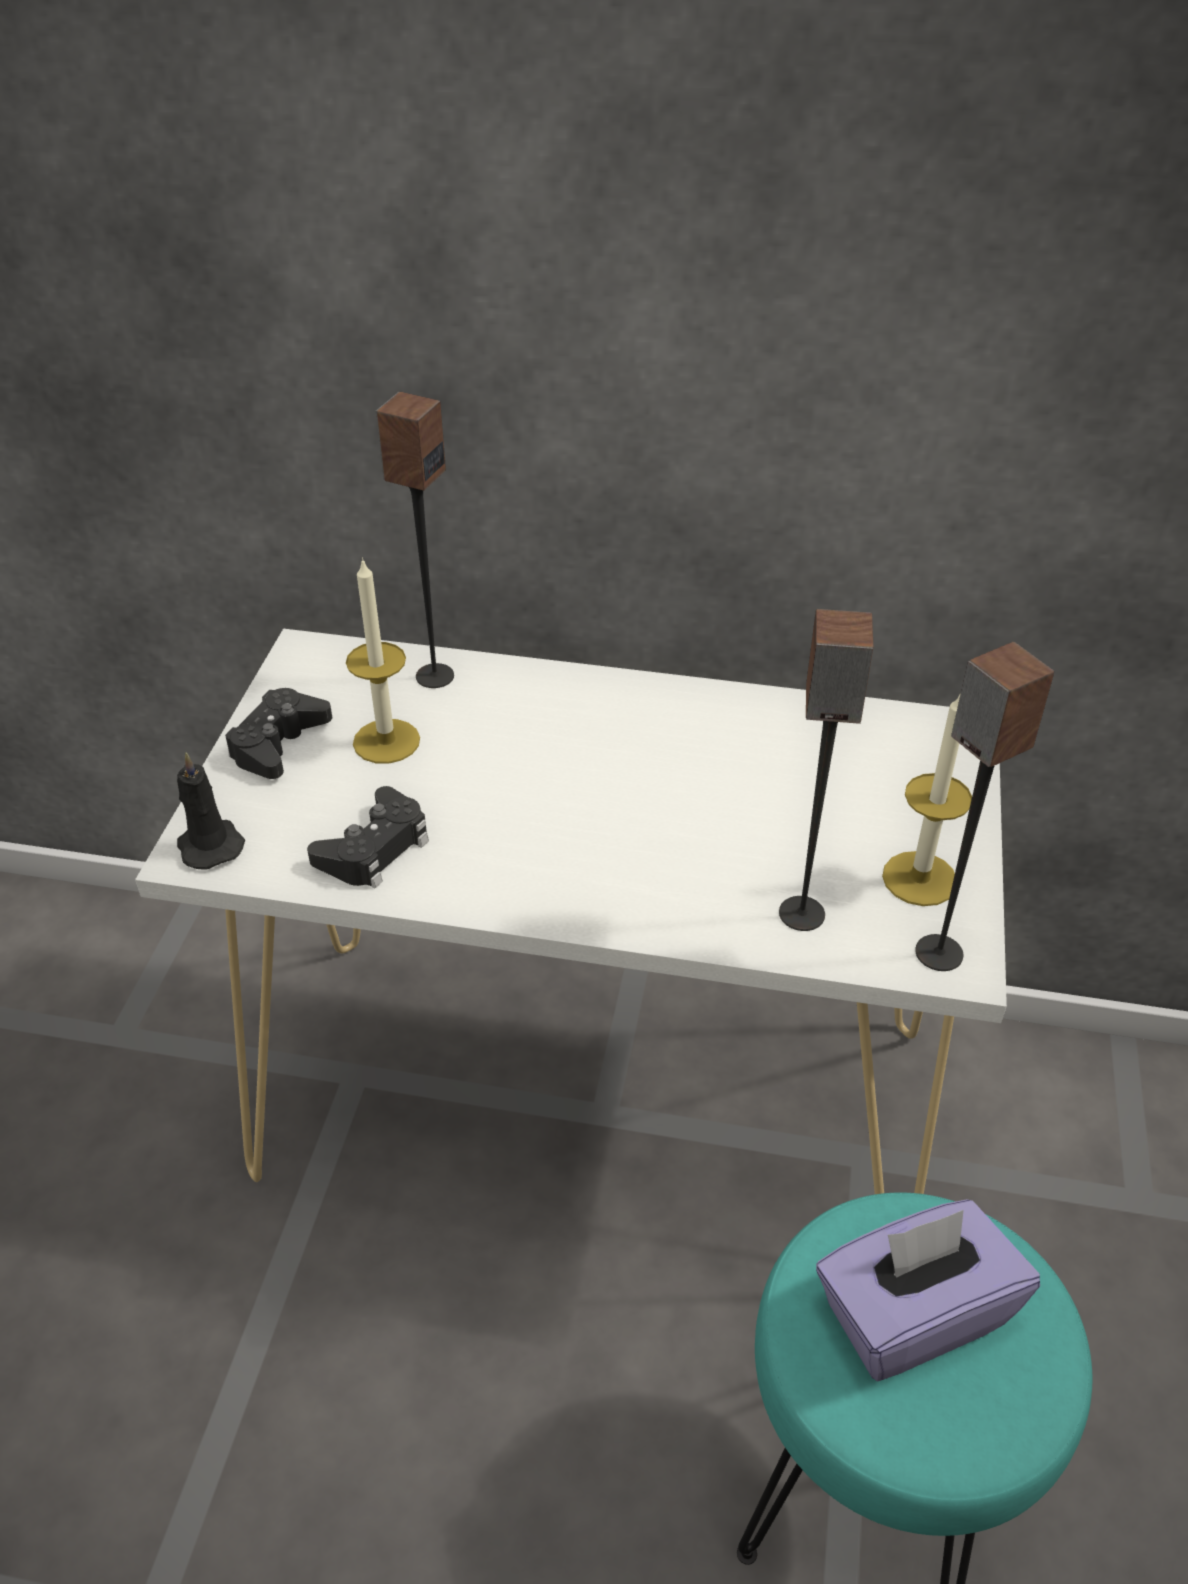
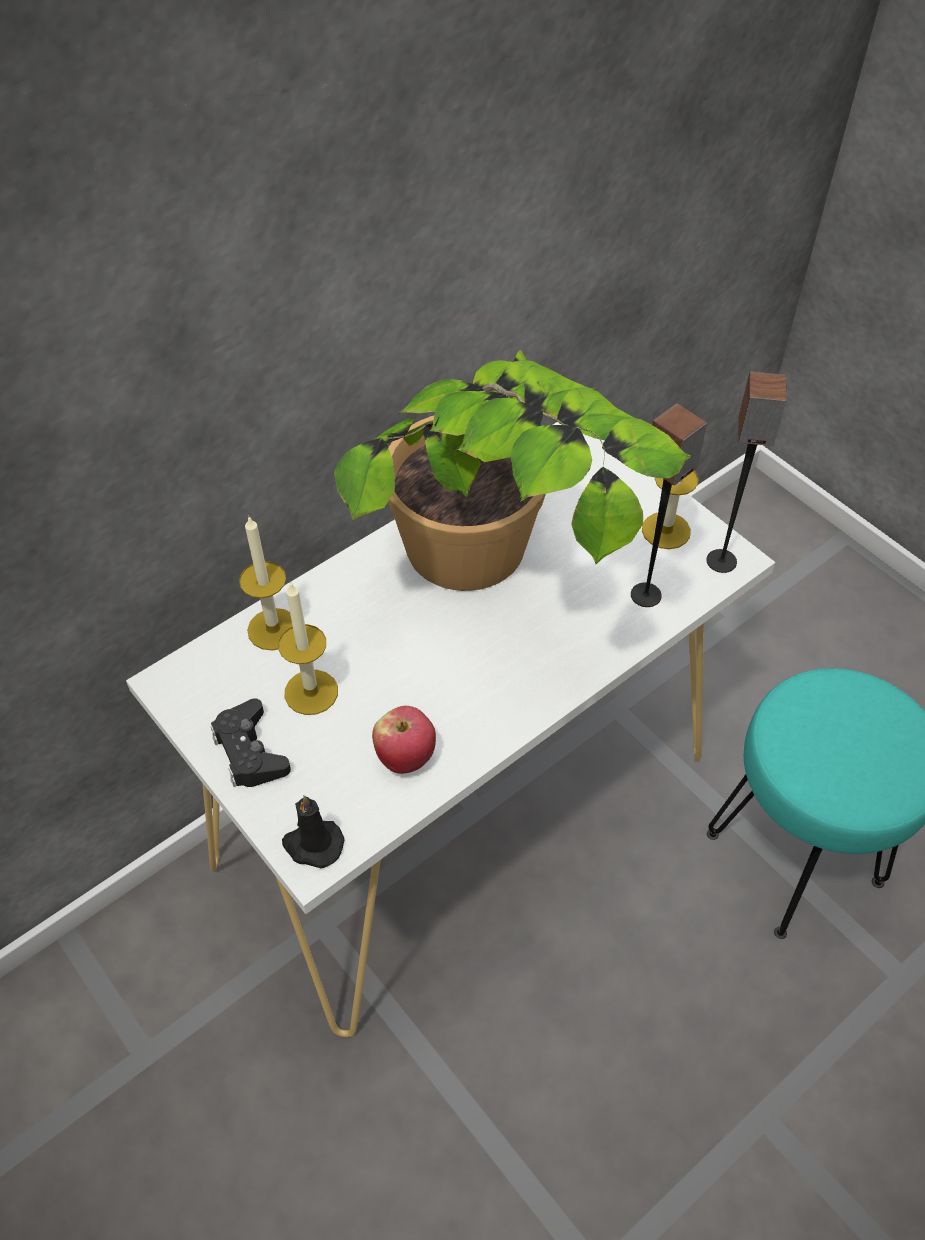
camera: 50 degrees left, 10 degrees up
black game controller [307,786,429,888] -> apple [372,706,436,774]
speaker [376,392,454,688] -> candle [239,515,293,651]
purple tissue box [816,1199,1040,1382] -> none
none -> potted plant [334,350,692,591]

